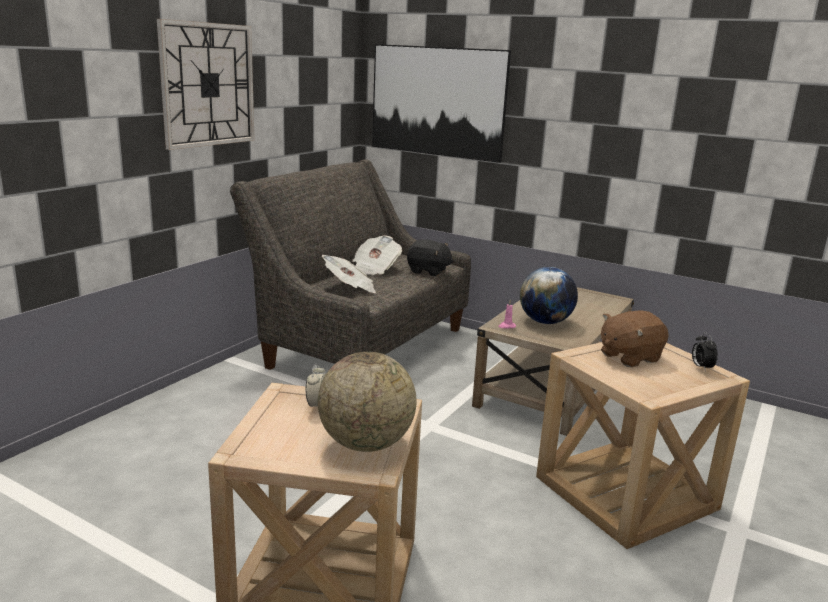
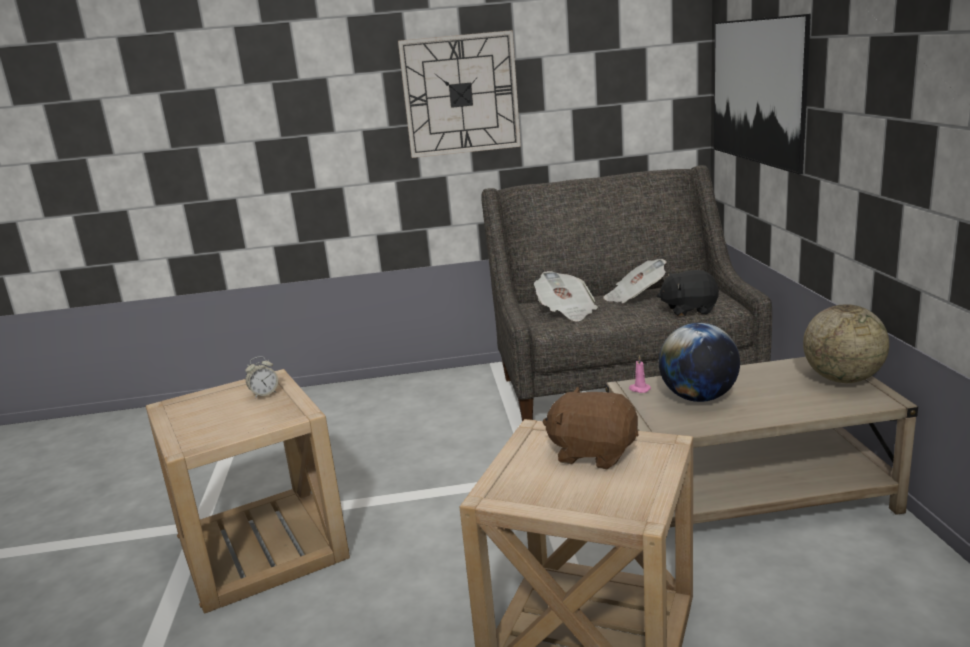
camera: 55 degrees right, 0 degrees up
globe [318,352,417,452] -> globe moved to [803,304,889,383]
black plush toy [407,239,454,276] -> black plush toy turned 105 degrees clockwise [657,270,719,316]
alarm clock [692,332,718,369] -> none

